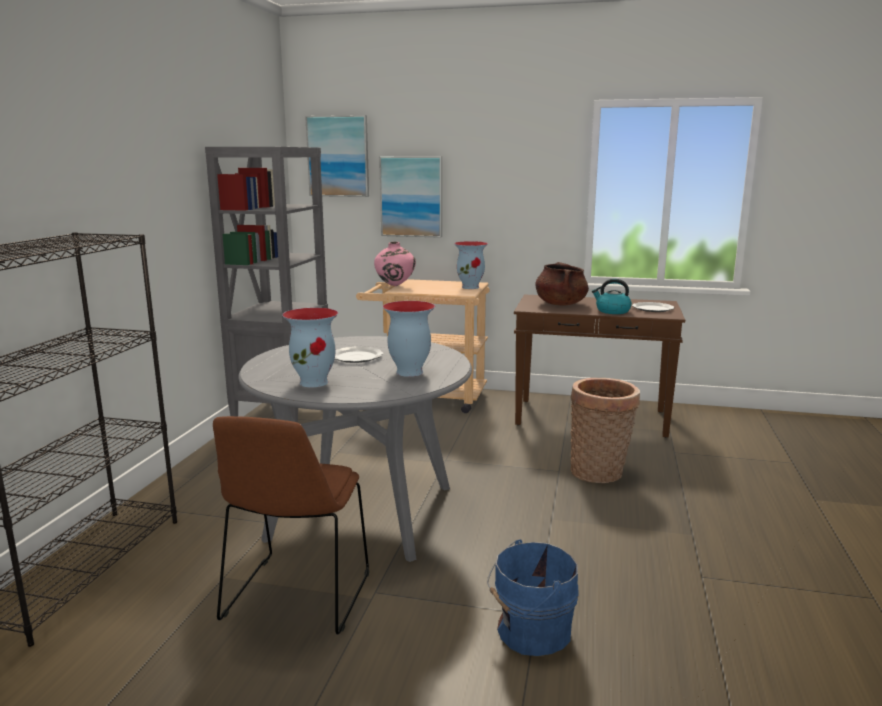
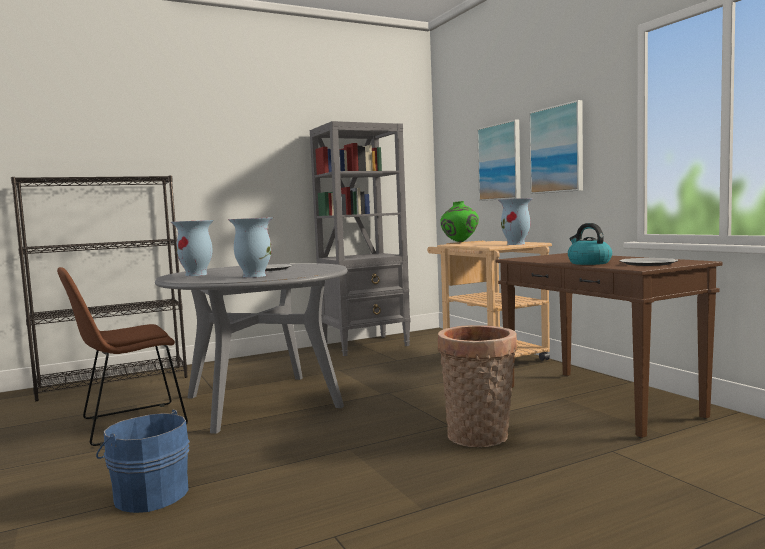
camera: 50 degrees right, 10 degrees down
picture [305,115,369,197] -> picture moved to [529,100,583,194]
pink vase [374,242,416,286] -> green vase [440,201,479,242]
brown cooking pot [535,262,589,305] -> none

